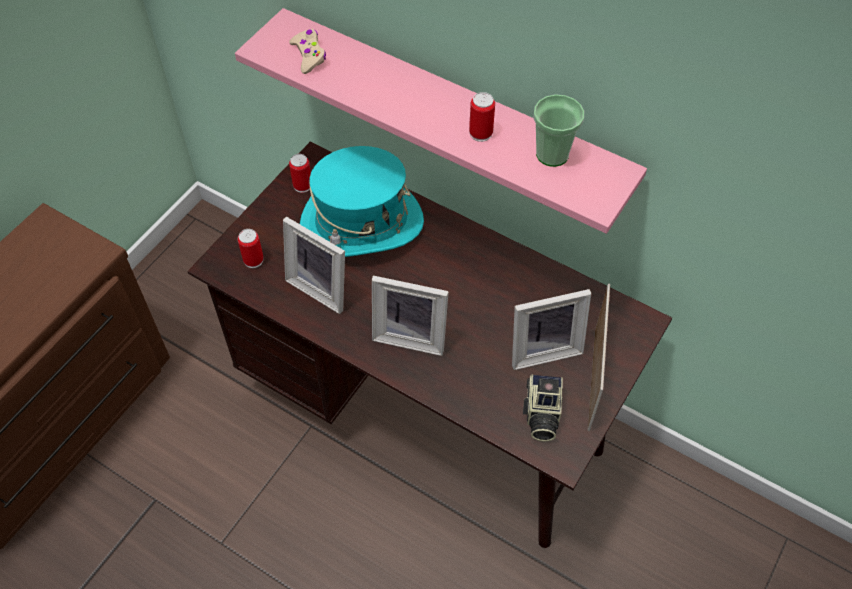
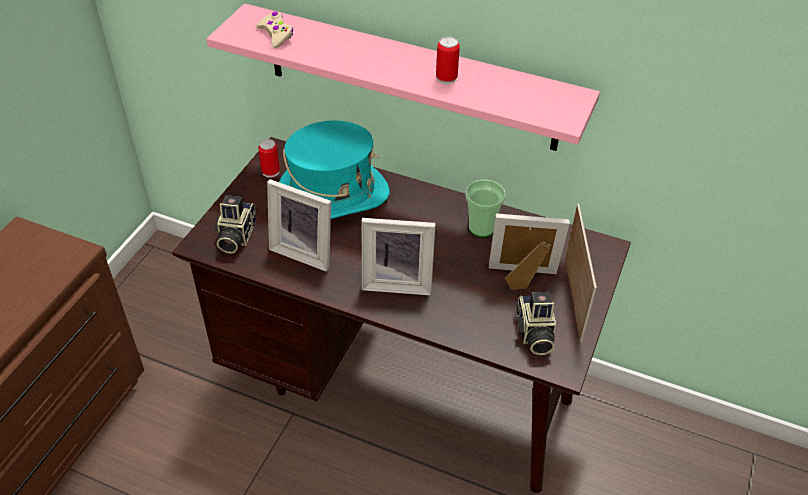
camera: 10 degrees left, 10 degrees down
can [238,229,264,268] -> camera [215,195,256,253]
picture frame [512,289,591,370] -> picture frame turned 150 degrees counterclockwise [489,213,570,290]
cup [533,94,584,167] -> cup moved to [465,180,506,237]

